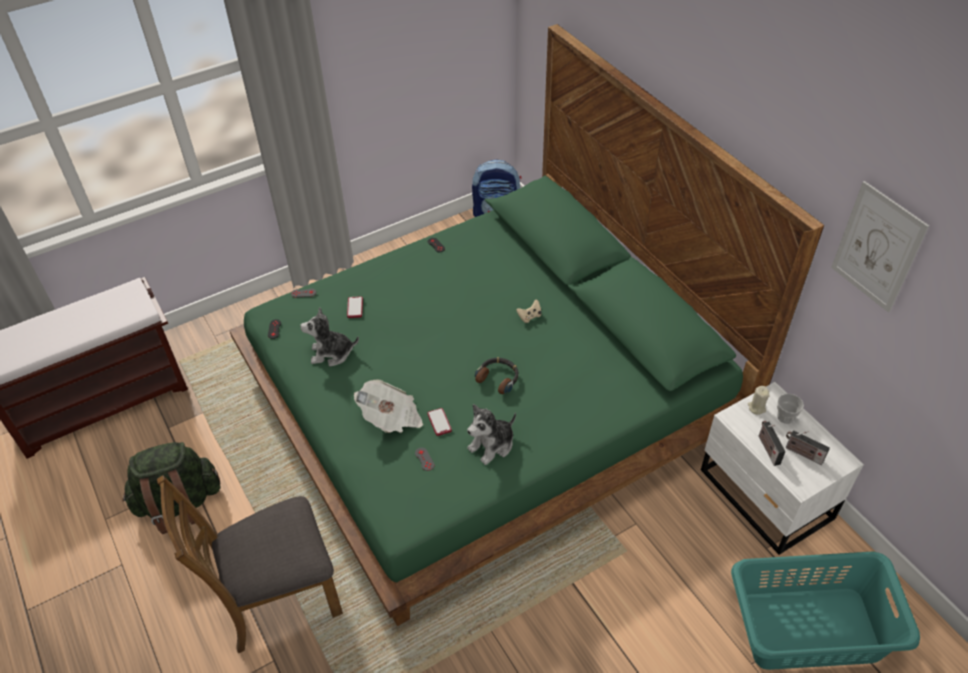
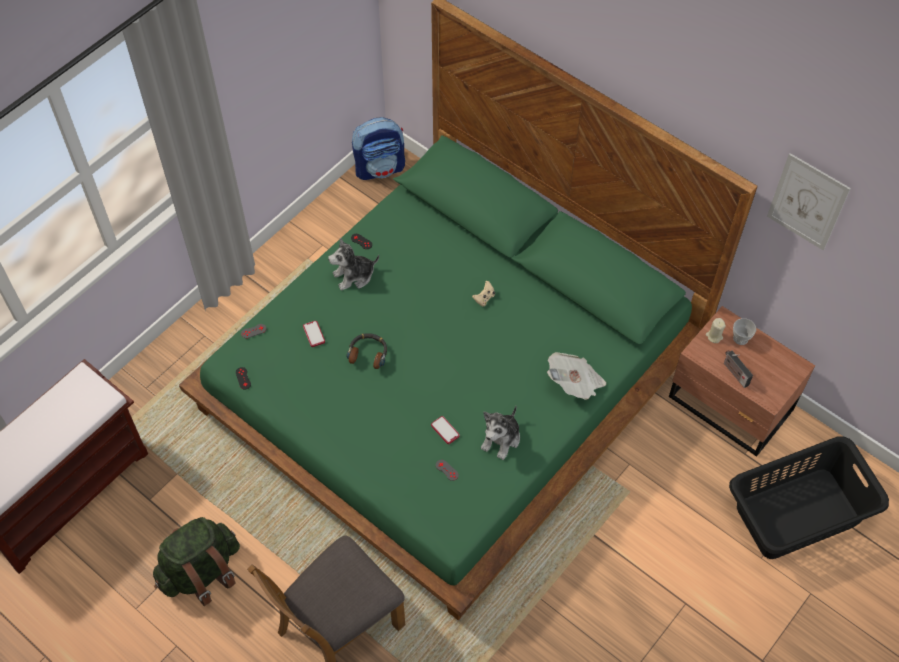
camera: 20 degrees left, 10 degrees up
plush toy [300,307,359,367] -> plush toy moved to [328,238,379,291]
newspaper [354,379,423,433] -> newspaper moved to [547,352,606,400]
headphones [475,357,518,394] -> headphones moved to [347,333,387,369]
white nightstand [701,382,864,555] -> brown nightstand [669,306,815,457]
turquoise laundry basket [731,551,920,670] -> black laundry basket [729,436,889,559]
radio [786,430,830,465] -> none

